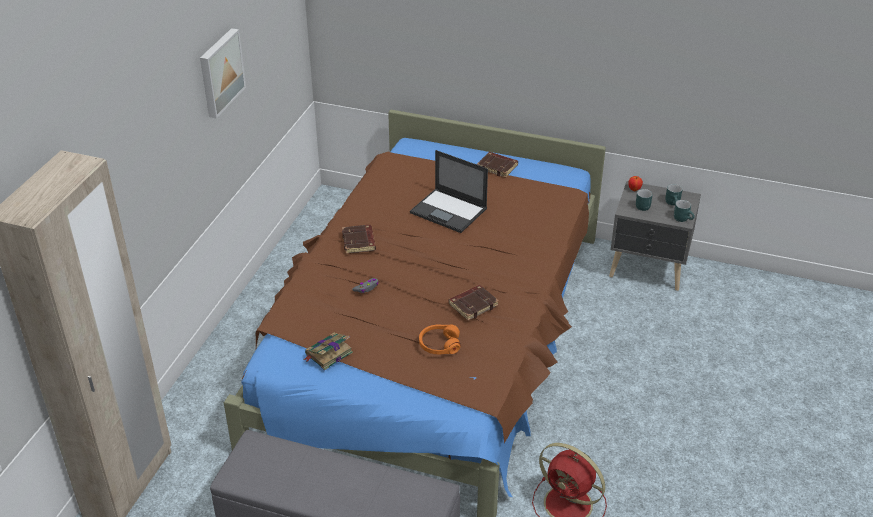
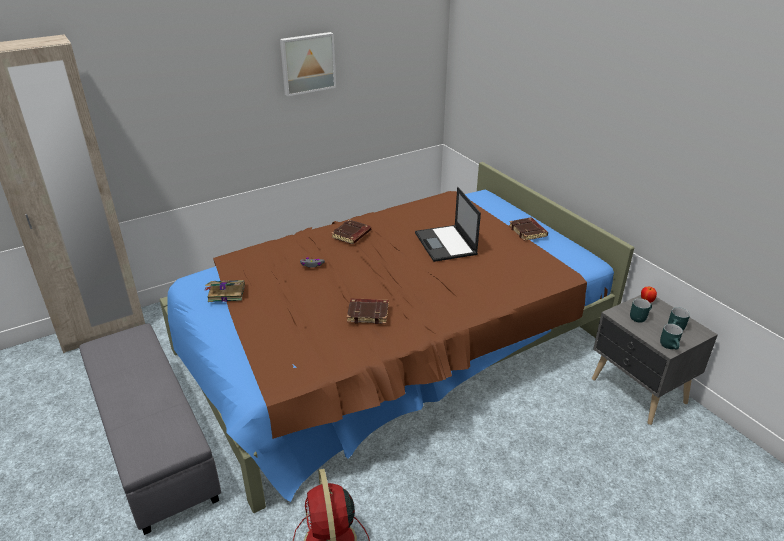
camera: 40 degrees right, 5 degrees down
orange headphones [419,324,461,355] -> none

